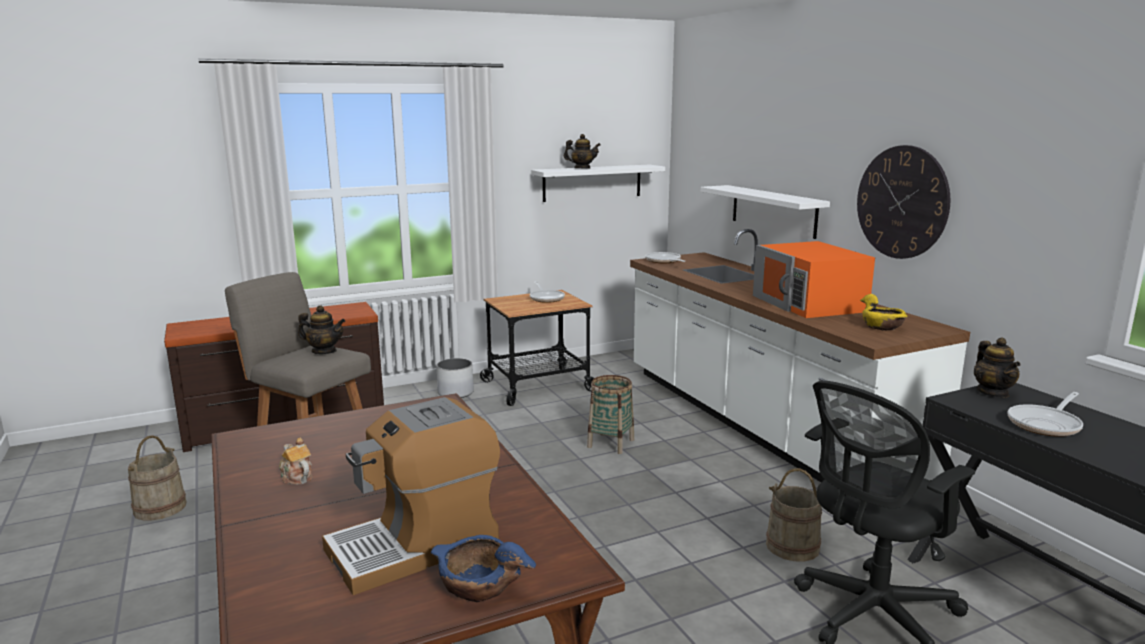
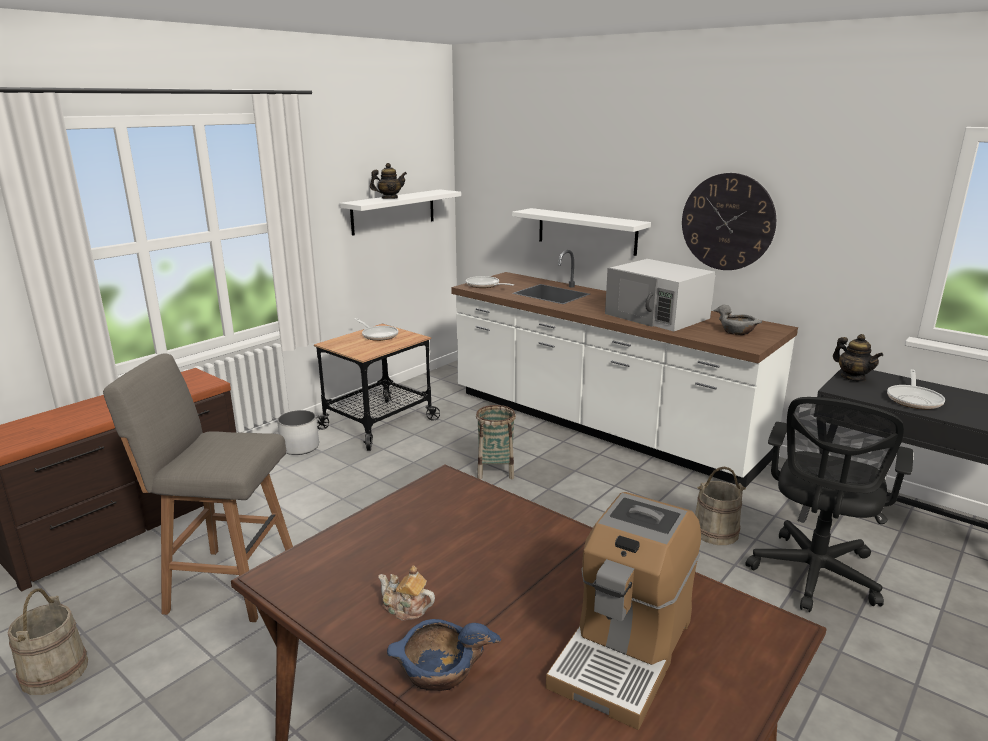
camera: 25 degrees left, 5 degrees up
teapot [298,305,345,354] -> none
blue bowl [431,535,536,602] -> blue bowl moved to [387,619,501,691]
orange microwave [753,241,875,318] -> white microwave [605,259,716,331]
yellow bowl [860,294,908,330] -> grey bowl [713,305,762,335]

